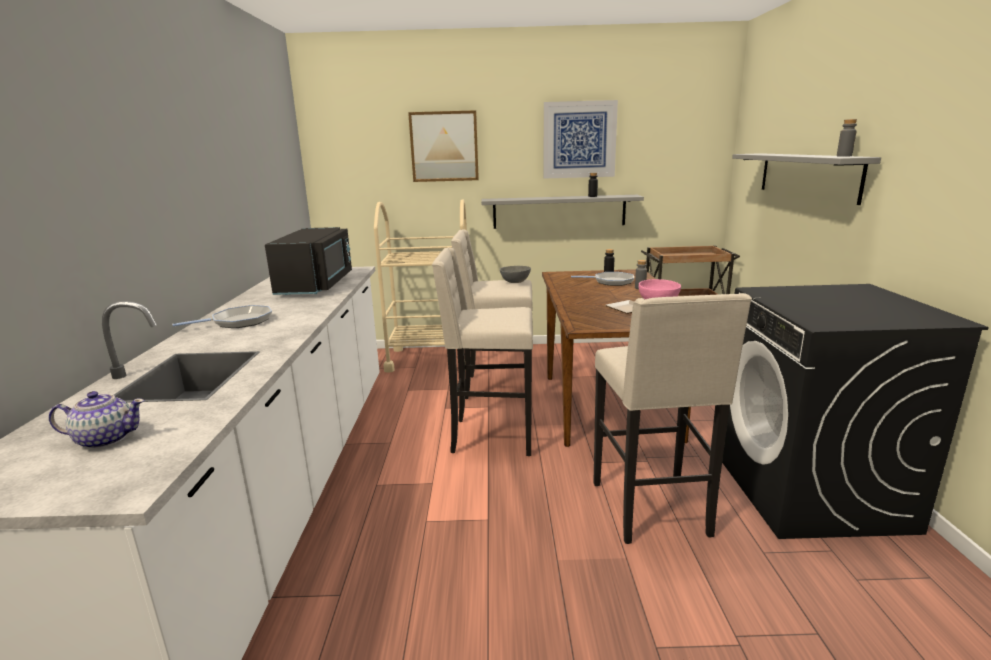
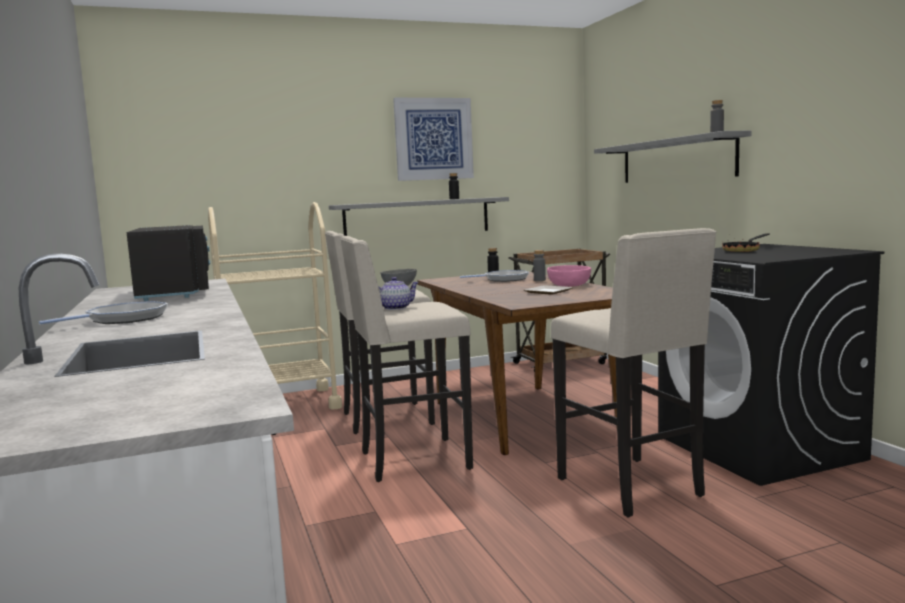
camera: 20 degrees left, 10 degrees down
teapot [49,391,144,449] -> teapot moved to [378,277,419,310]
picture [408,110,479,182] -> none
none -> frying pan [722,233,770,252]

